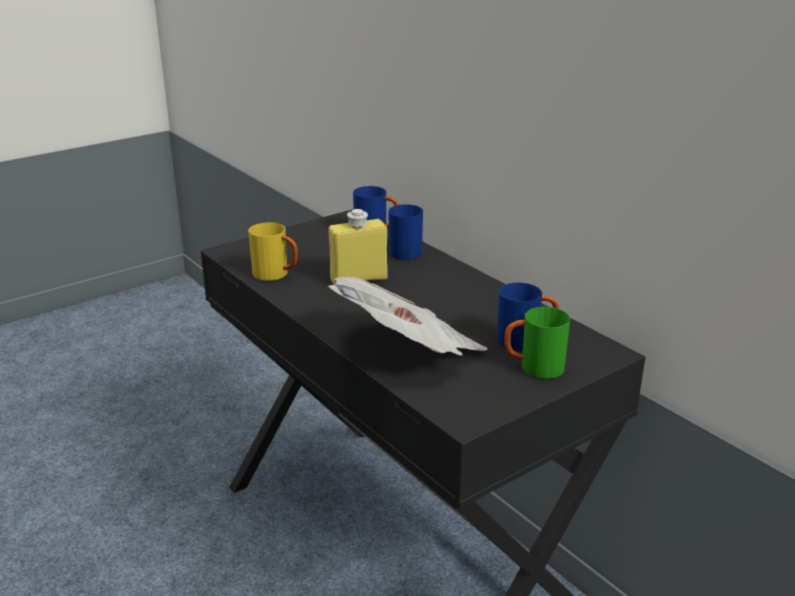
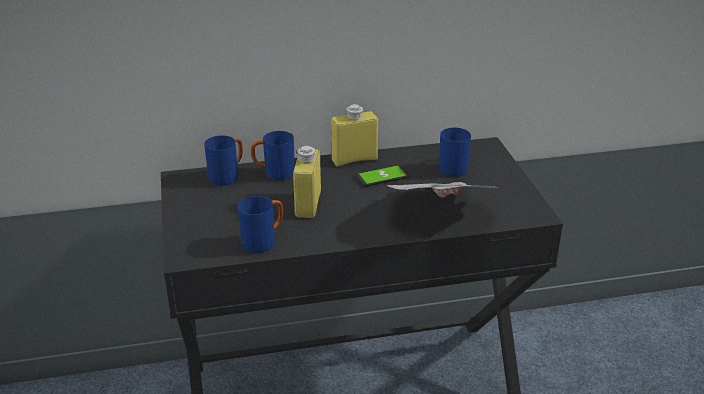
camera: 65 degrees left, 5 degrees up
yellow mug [248,223,298,281] -> blue mug [238,196,283,253]
green mug [504,307,570,379] -> none
none -> yellow bottle [331,104,378,166]
none -> phone [355,165,410,187]

